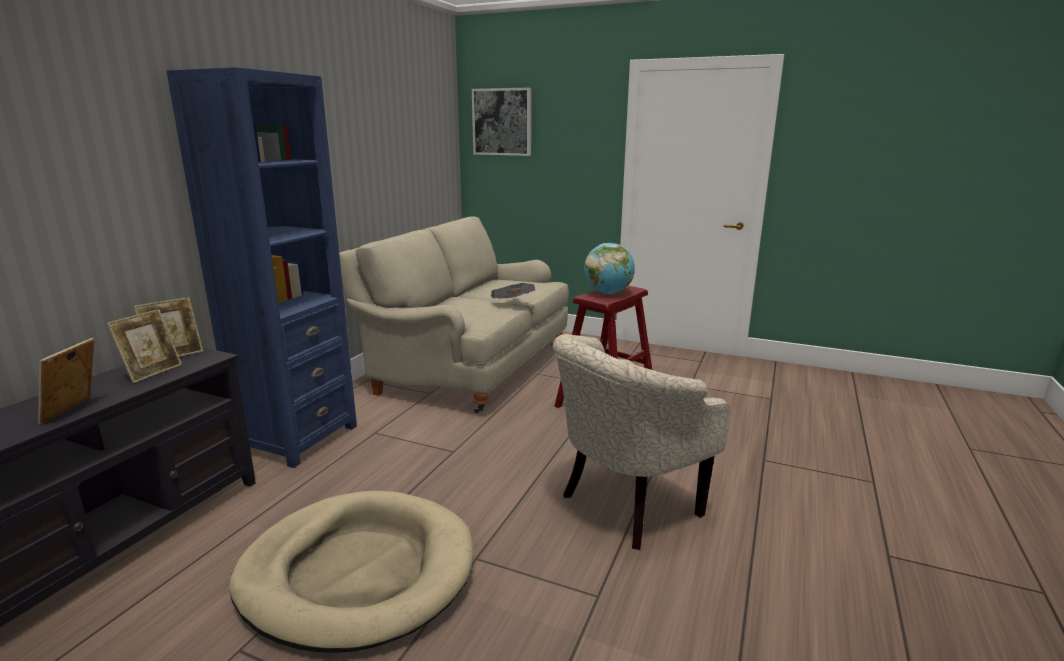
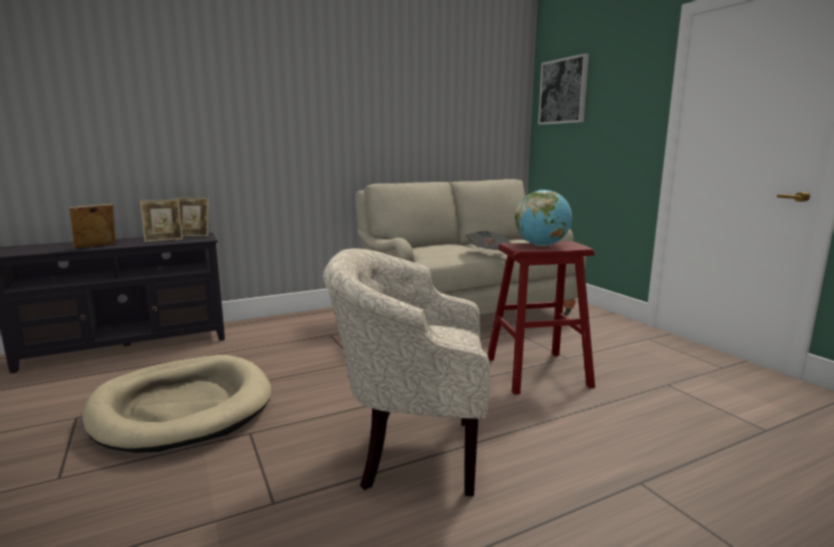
camera: 40 degrees right, 5 degrees down
blue bookcase [166,67,357,468] -> none

